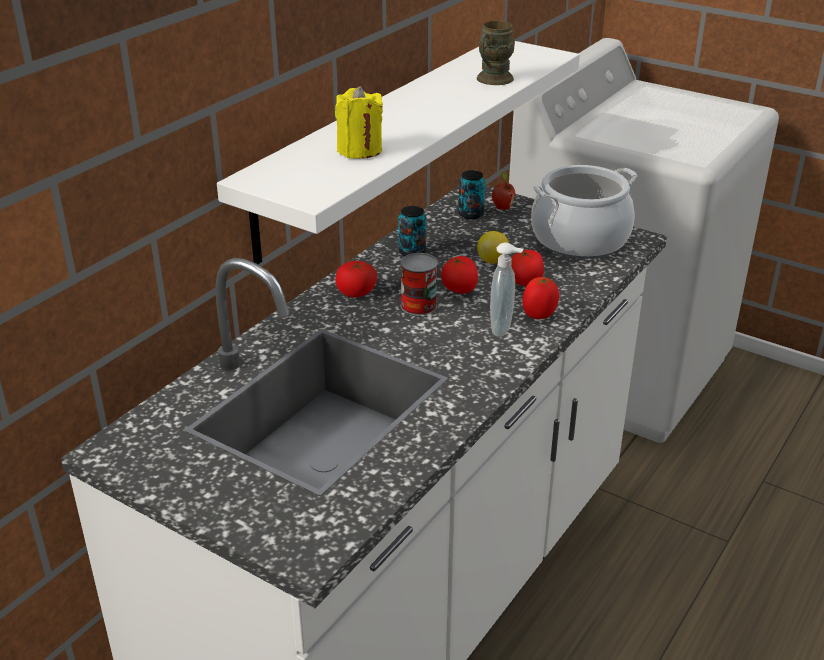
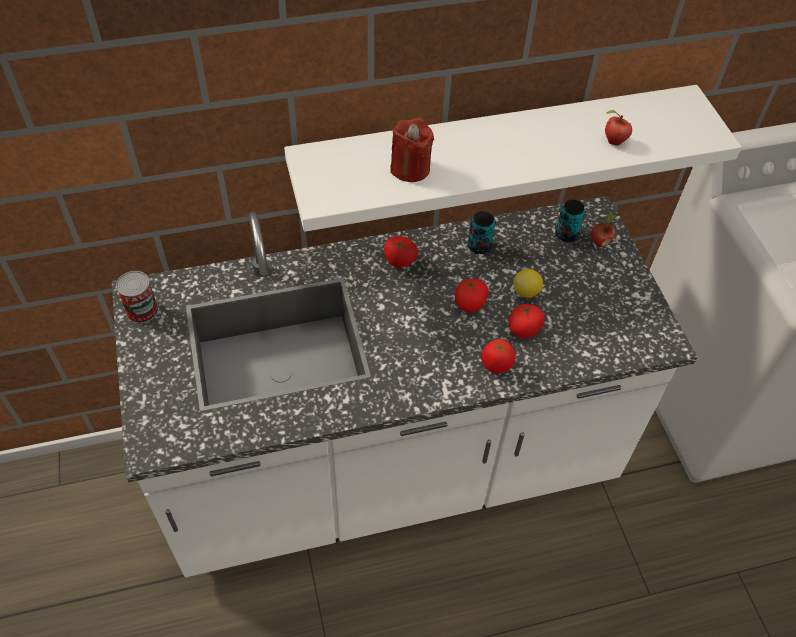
camera: 40 degrees right, 20 degrees up
yellow candle [335,86,383,159] -> red candle [390,118,434,182]
can [400,253,438,316] -> can moved to [116,271,158,323]
brown mug [477,21,515,85] -> apple [605,110,632,146]
soap dispenser [490,243,523,337] -> none
cooking pot [531,165,637,259] -> none

